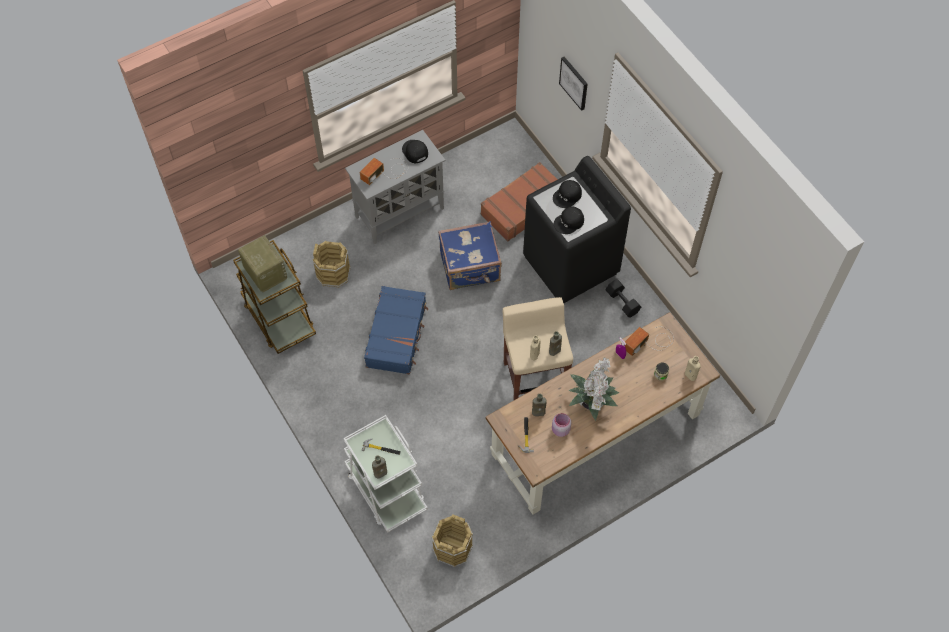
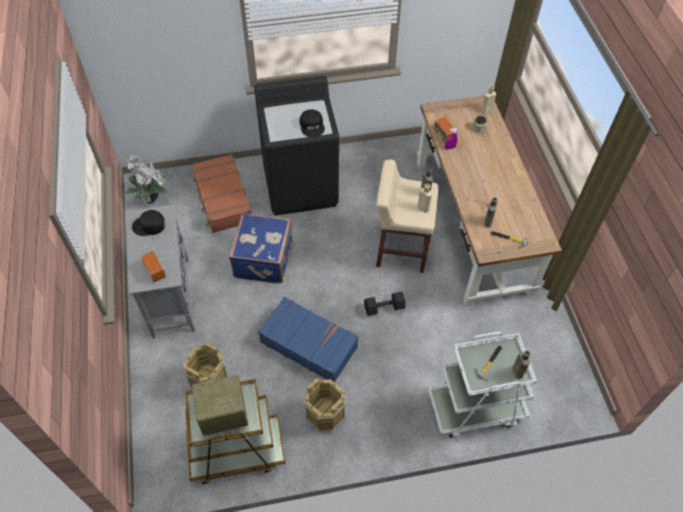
camera: 70 degrees left, 5 degrees down
brown bucket [431,514,473,567] -> brown bucket moved to [304,378,346,432]
pink jar [552,413,571,437] -> none
black cap [553,180,582,208] -> none
picture [559,57,588,111] -> none
potted plant [568,357,619,421] -> potted plant moved to [121,156,169,206]
black dumbbell [605,279,641,318] -> black dumbbell moved to [364,292,406,316]

